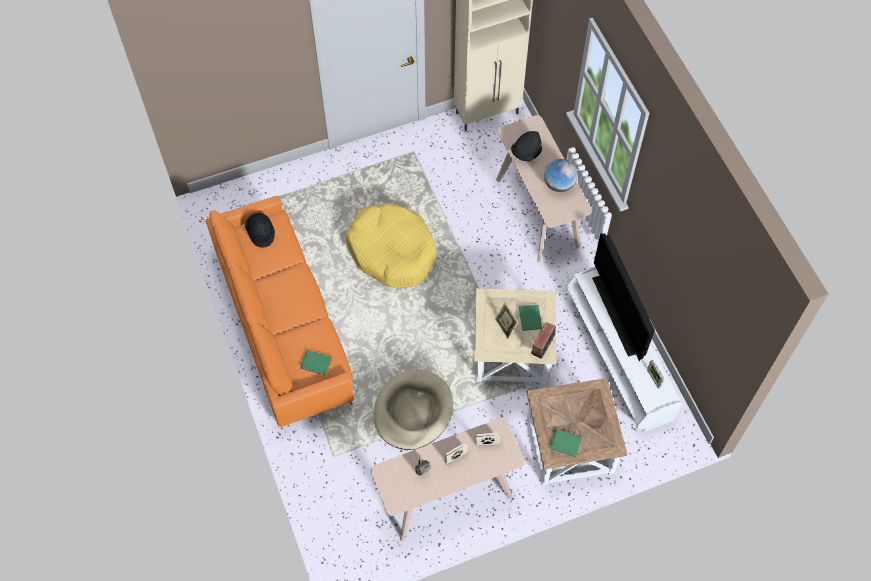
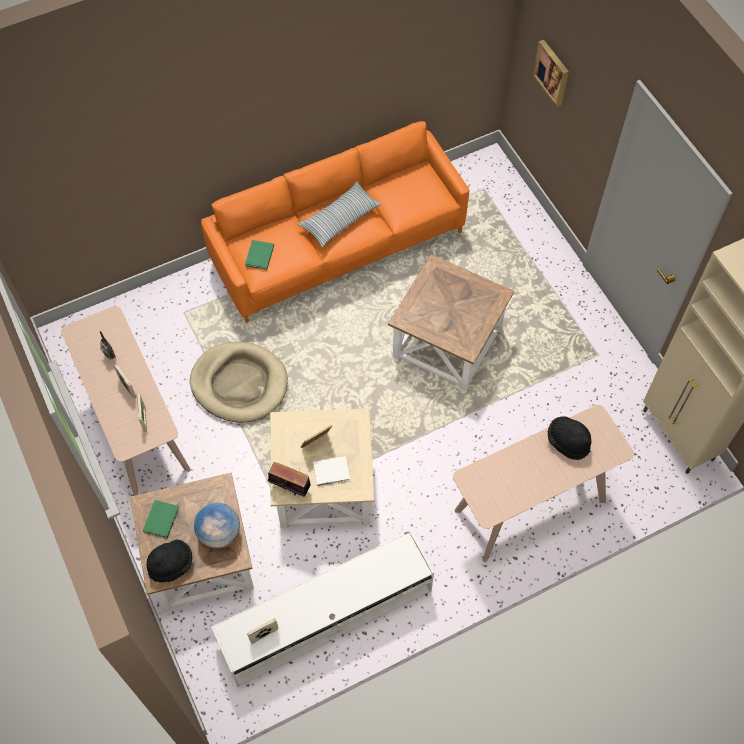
camera: 85 degrees right, 0 degrees up
black hat [245,213,275,248] -> black hat moved to [147,540,192,583]
yellow dog bed [346,203,436,288] -> brown side table [388,254,514,391]
green book [519,305,542,331] -> white book [313,456,350,486]
globe [544,159,577,192] -> globe moved to [194,503,240,549]
television [592,233,655,361] -> none
none -> pillow [298,182,381,247]
none -> picture [533,40,569,107]

